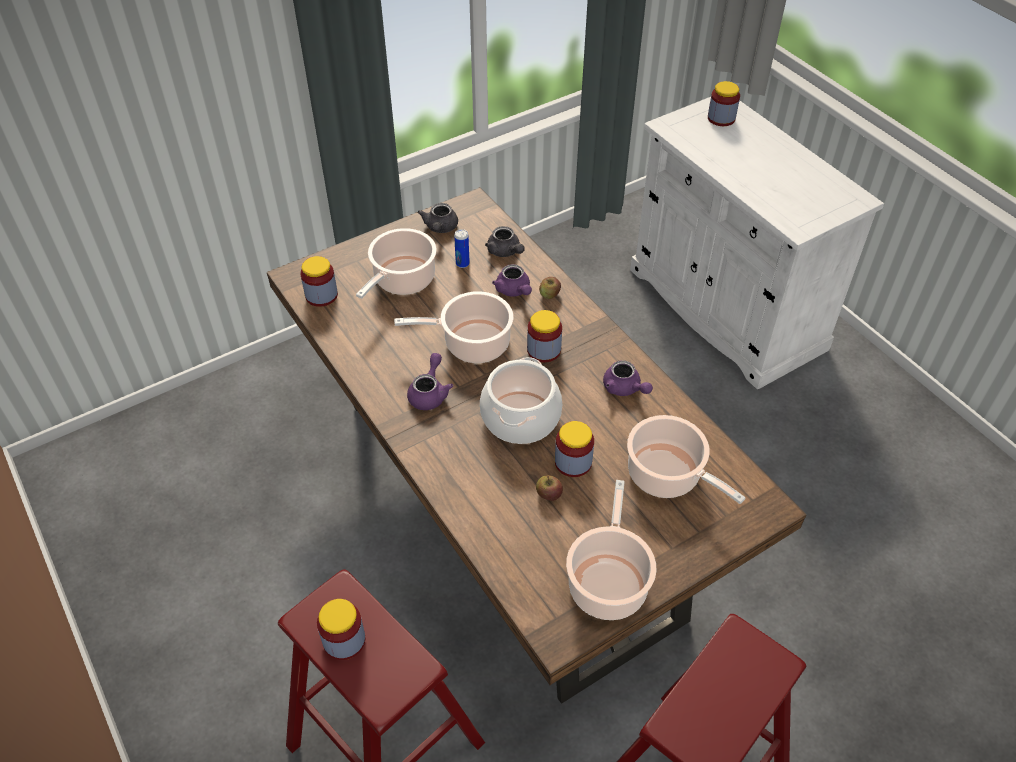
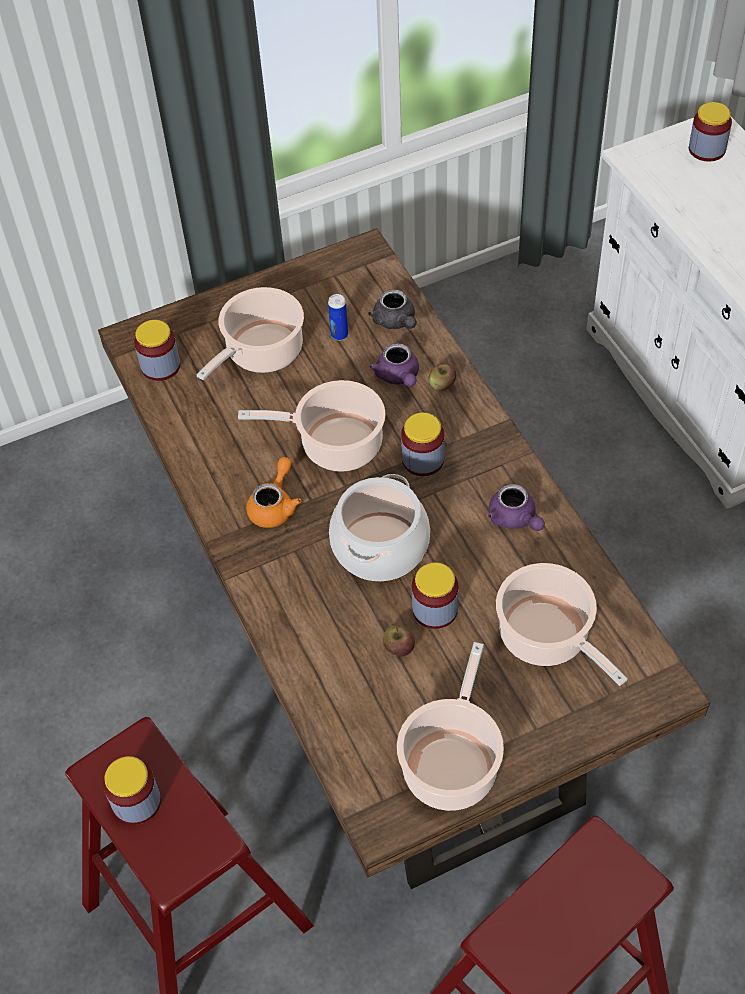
camera: 10 degrees right, 5 degrees up
purple teapot [407,353,453,410] -> orange teapot [246,457,301,528]
grey teapot [418,203,458,233] -> none

